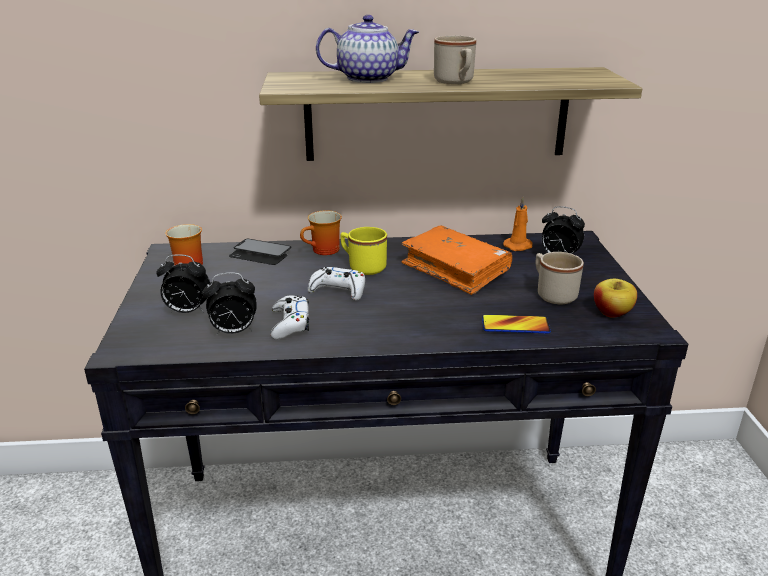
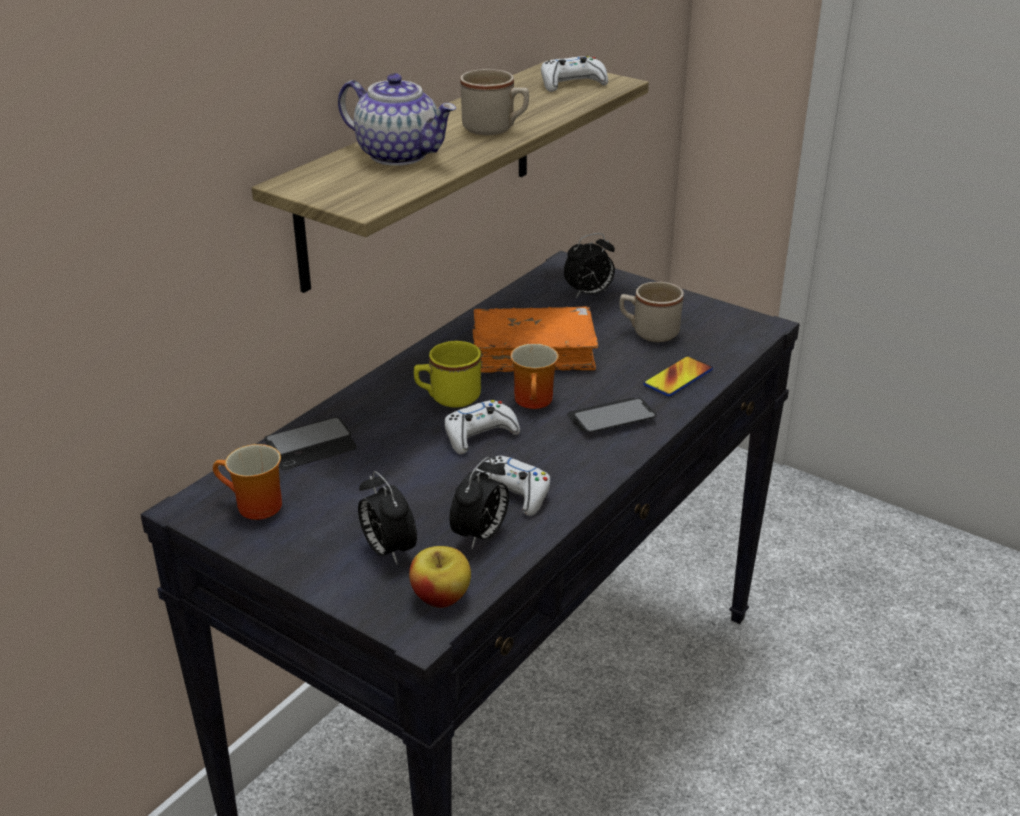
camera: 50 degrees left, 5 degrees up
alarm clock [156,254,210,313] -> alarm clock turned 105 degrees clockwise [358,471,417,564]
mug [300,211,342,255] -> mug moved to [510,343,559,409]
teapot [316,15,419,83] -> teapot turned 90 degrees clockwise [338,73,456,166]
orange candle [503,197,533,251] -> none
apple [594,279,637,318] -> apple moved to [409,546,471,608]
none -> white game controller [541,56,608,92]
none -> phone [567,398,657,433]

